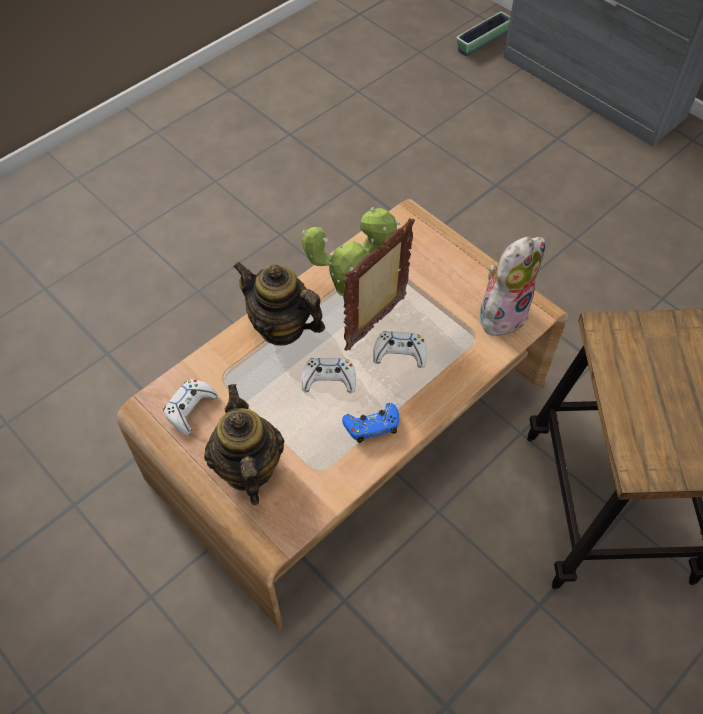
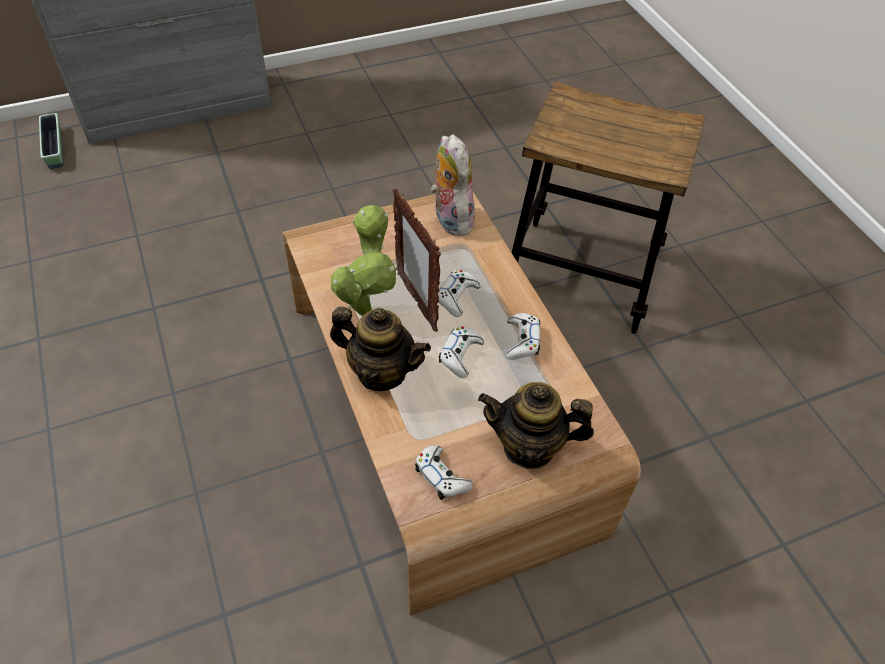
camera: 70 degrees left, 5 degrees down
teapot [233,262,325,346] -> teapot turned 120 degrees counterclockwise [330,306,431,391]
blue game controller [342,403,399,443] -> white game controller [506,313,540,360]

